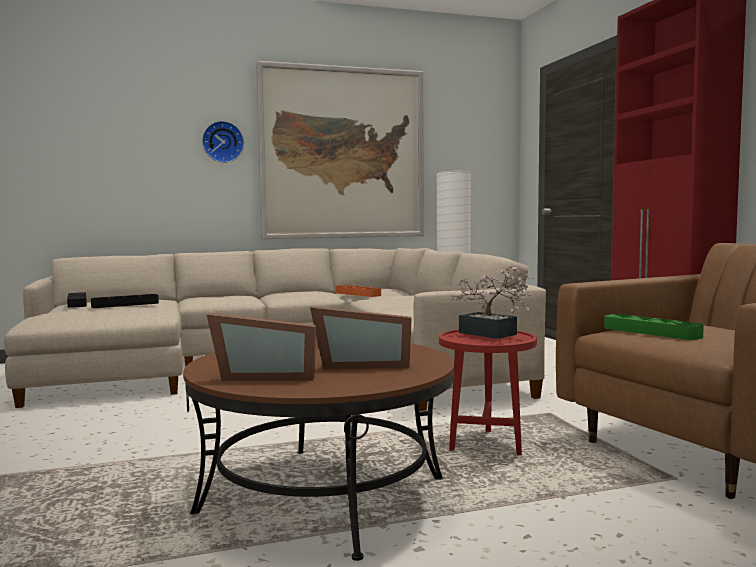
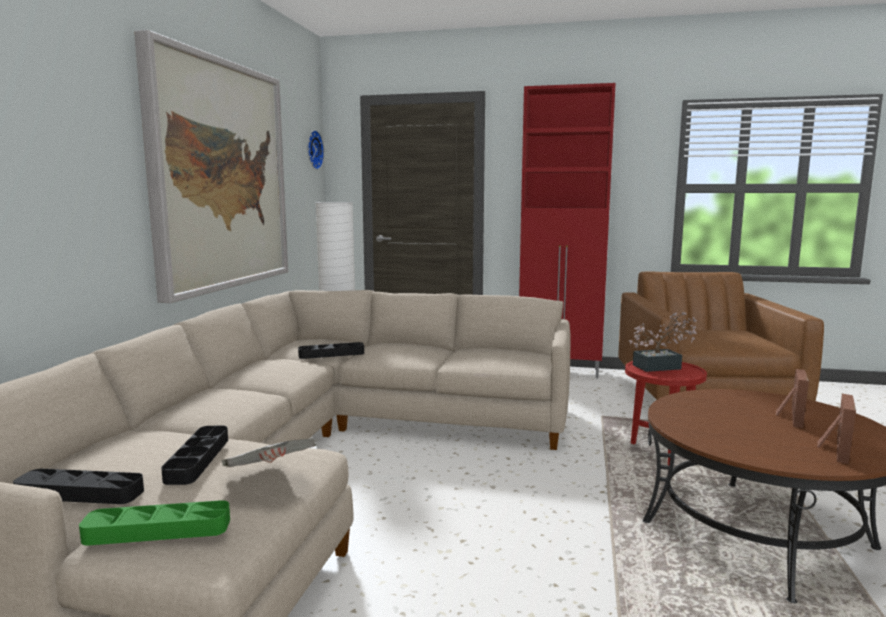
camera: 60 degrees left, 5 degrees up
wall clock [202,121,244,163] -> wall clock moved to [308,130,324,170]
orange tray [336,285,381,297] -> black tray [298,342,364,359]
green tray [604,314,704,340] -> green tray moved to [79,500,230,546]
none -> newspaper [221,439,316,467]

